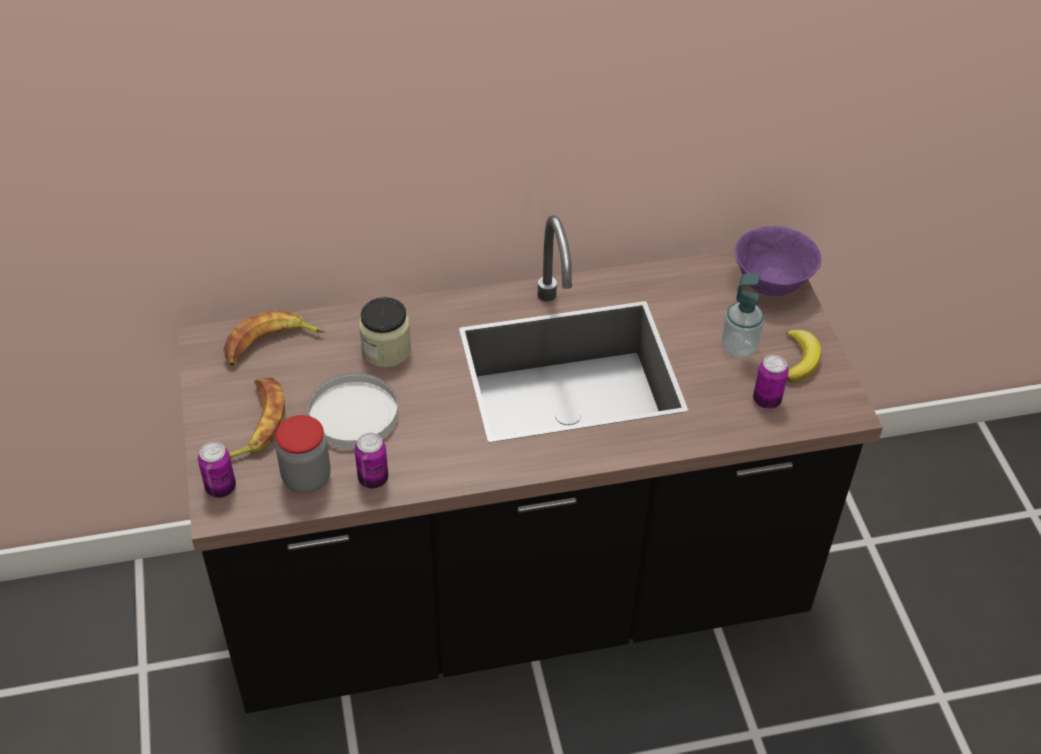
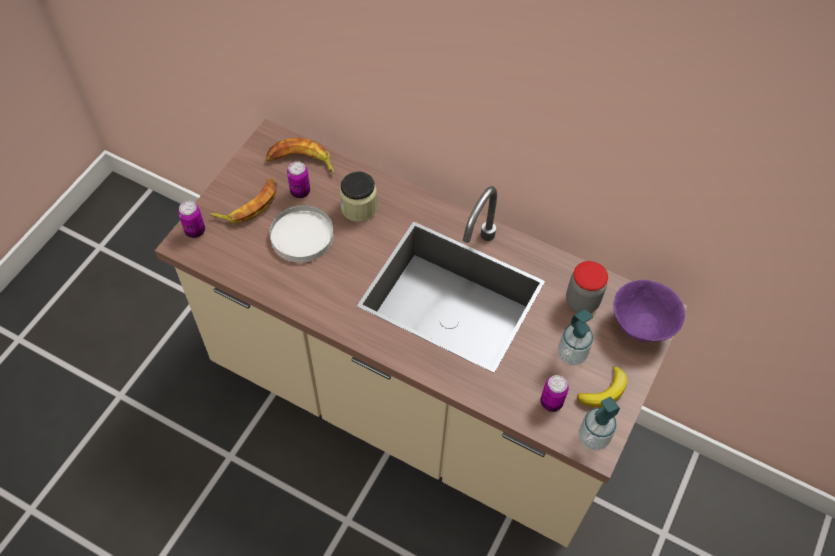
camera: 40 degrees right, 10 degrees up
black counter [177,215,883,713] -> beige counter [155,119,687,547]
jar [275,415,330,493] -> jar moved to [566,261,608,313]
can [355,433,388,489] -> can moved to [287,161,310,198]
none -> soap dispenser [579,397,620,451]

